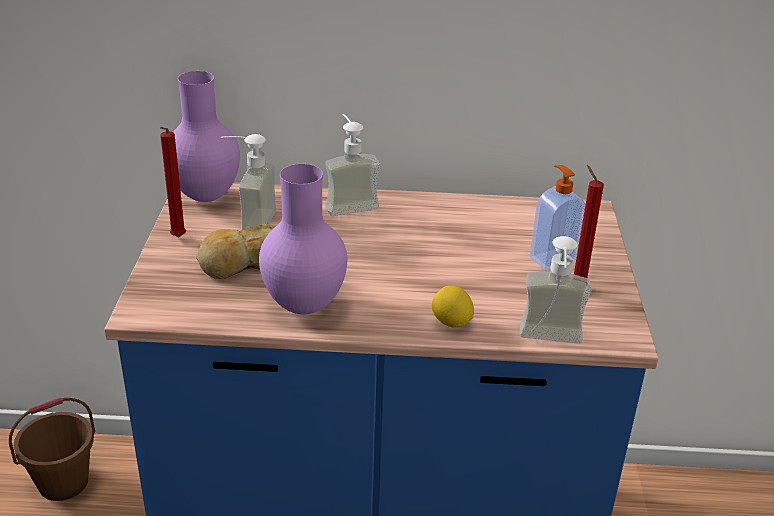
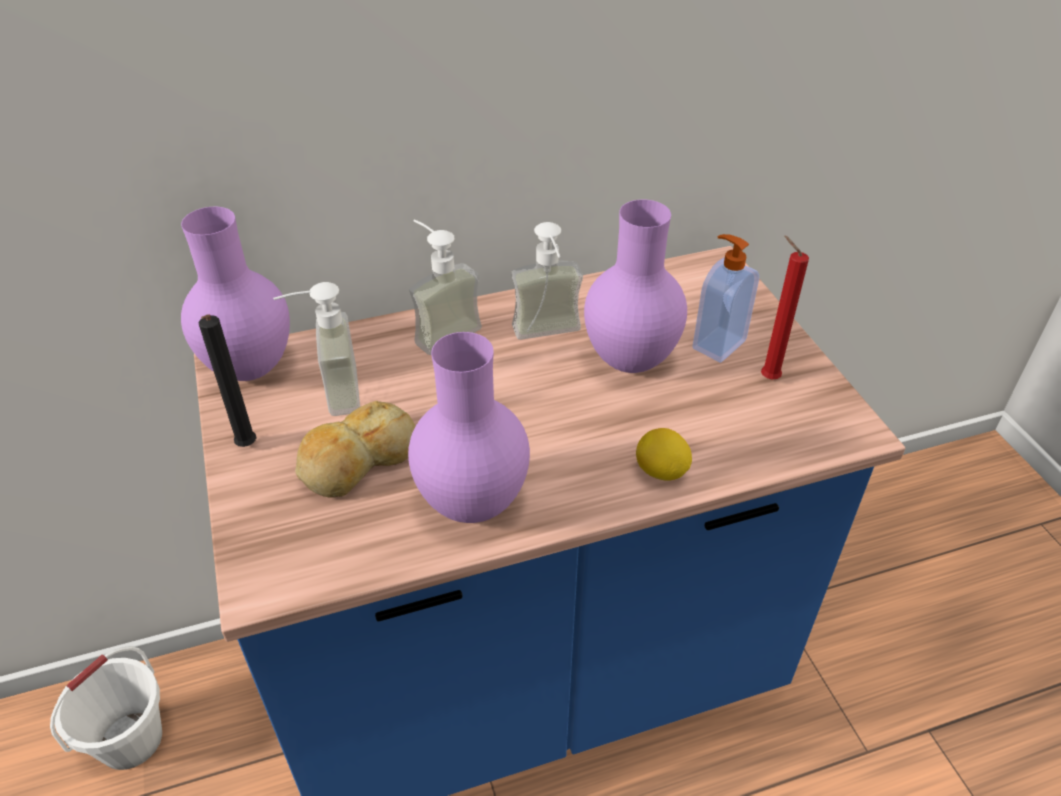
camera: 20 degrees left, 10 degrees up
brown bucket [9,397,95,501] -> white bucket [50,646,162,770]
red candle [160,127,186,237] -> black candle [199,314,256,447]
soap dispenser [520,236,591,344] -> soap dispenser moved to [511,222,583,340]
none -> purple vase [584,199,687,373]

